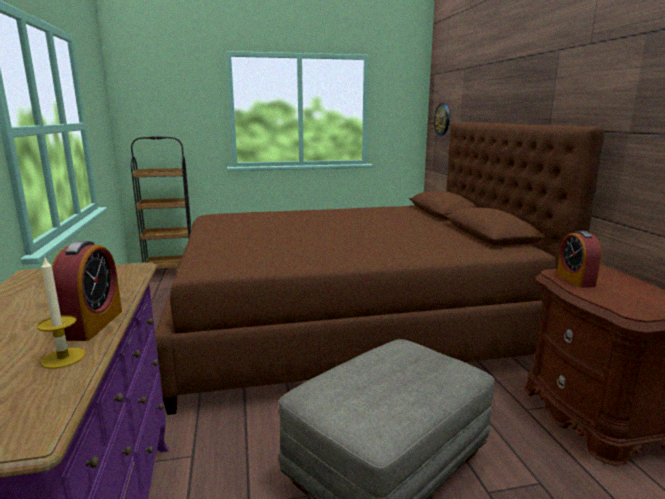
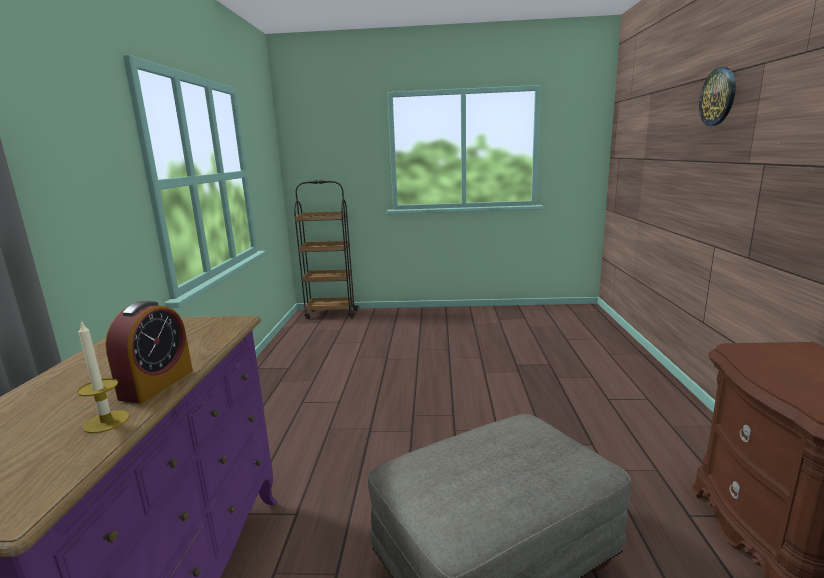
camera: 15 degrees right, 0 degrees up
brown bed [155,121,604,415] -> none
wall clock [434,103,450,136] -> wall clock moved to [699,67,736,126]
alarm clock [557,231,602,288] -> none

